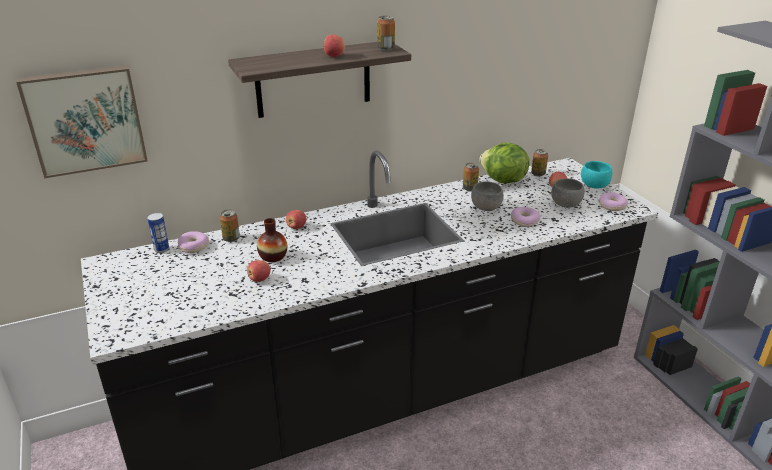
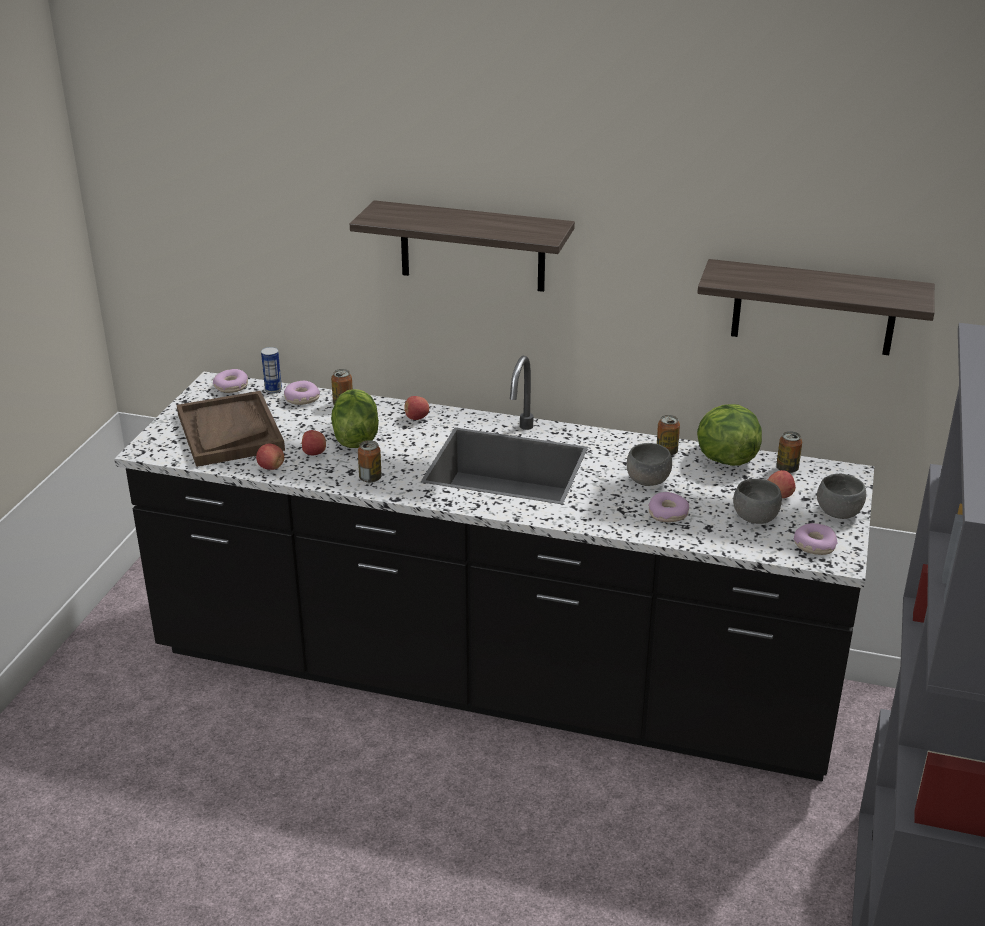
camera: 40 degrees right, 0 degrees up
picture [16,65,148,179] -> none
vase [257,218,287,262] -> lettuce [331,389,379,448]
apple [323,34,345,57] -> apple moved to [256,444,284,470]
can [377,16,395,51] -> can moved to [358,440,382,483]
turquoise bowl [581,161,612,189] -> grey bowl [817,474,866,519]
none -> brown tray [177,391,285,467]
none -> donut [213,369,248,393]
none -> shelf [697,259,935,355]

